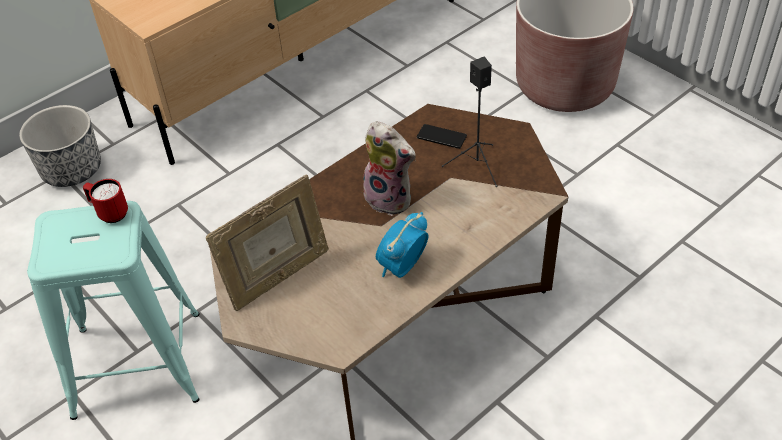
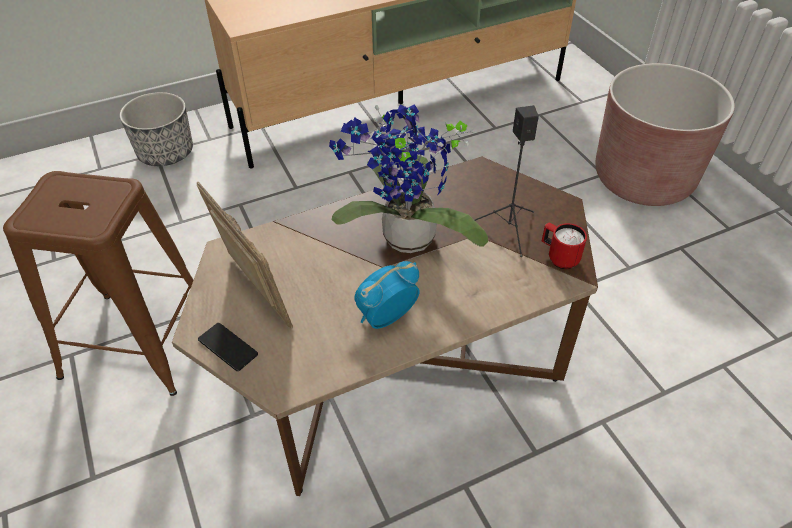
camera: 15 degrees right, 0 degrees up
turquoise stool [27,201,200,420] -> brown stool [3,171,193,396]
red mug [83,179,128,223] -> red mug moved to [542,223,587,269]
picture frame [206,175,329,311] -> picture frame turned 105 degrees counterclockwise [197,182,293,329]
plush toy [361,121,416,216] -> potted plant [329,104,488,253]
phone [417,124,467,149] -> phone moved to [198,323,258,371]

